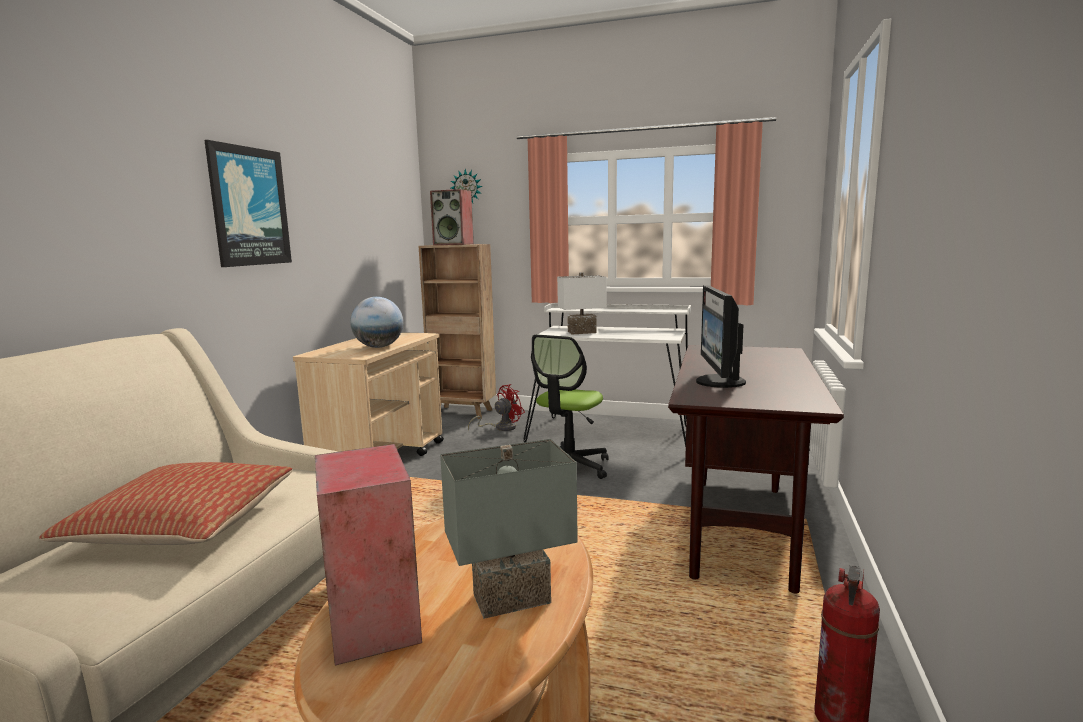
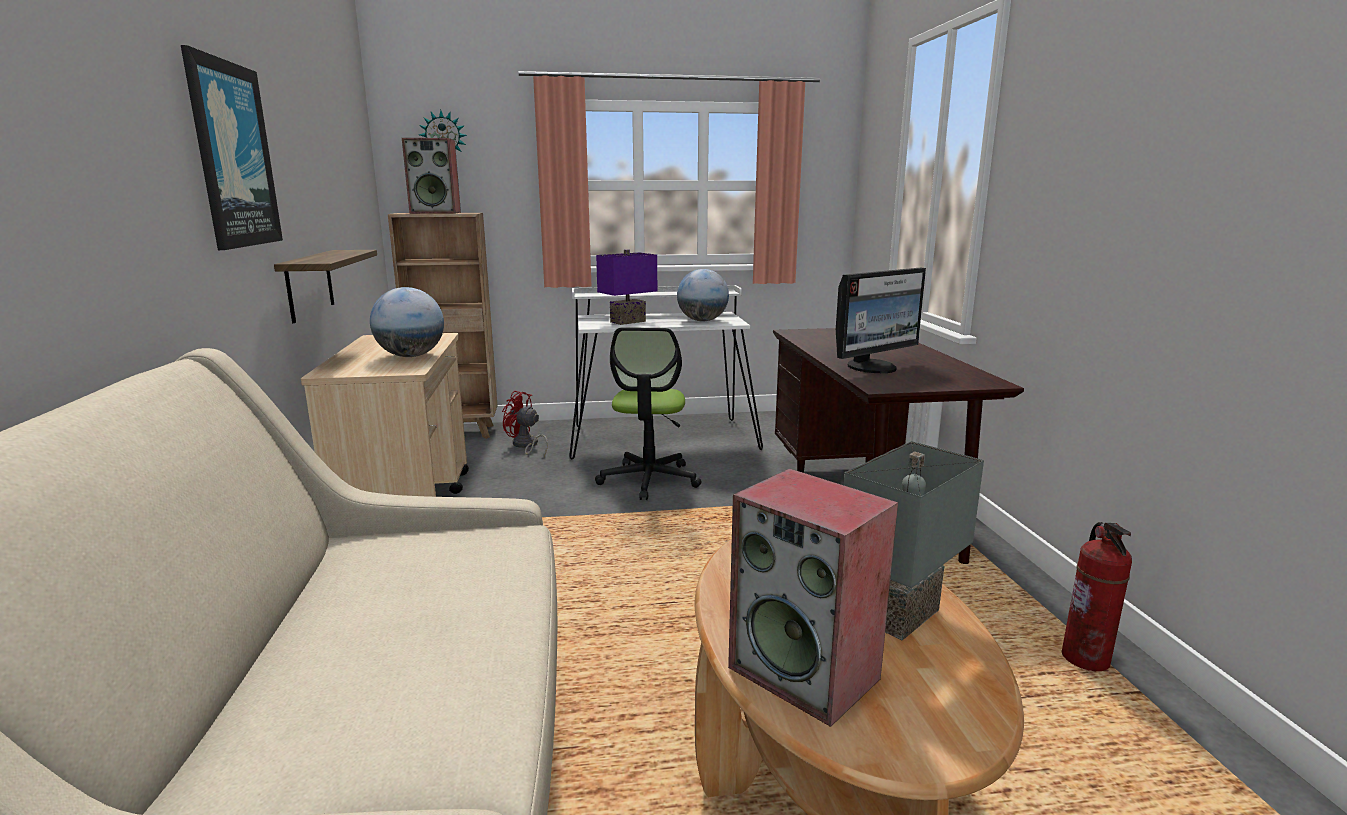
camera: 25 degrees left, 5 degrees up
pillow [39,462,293,545] -> none
red fan [468,384,525,431] -> red fan turned 90 degrees counterclockwise [502,391,548,457]
white table lamp [557,272,606,334] -> purple table lamp [596,249,657,325]
monitor [696,285,746,388] -> monitor turned 105 degrees counterclockwise [836,267,926,373]
none -> shelf [274,250,377,323]
none -> globe [677,269,729,321]

